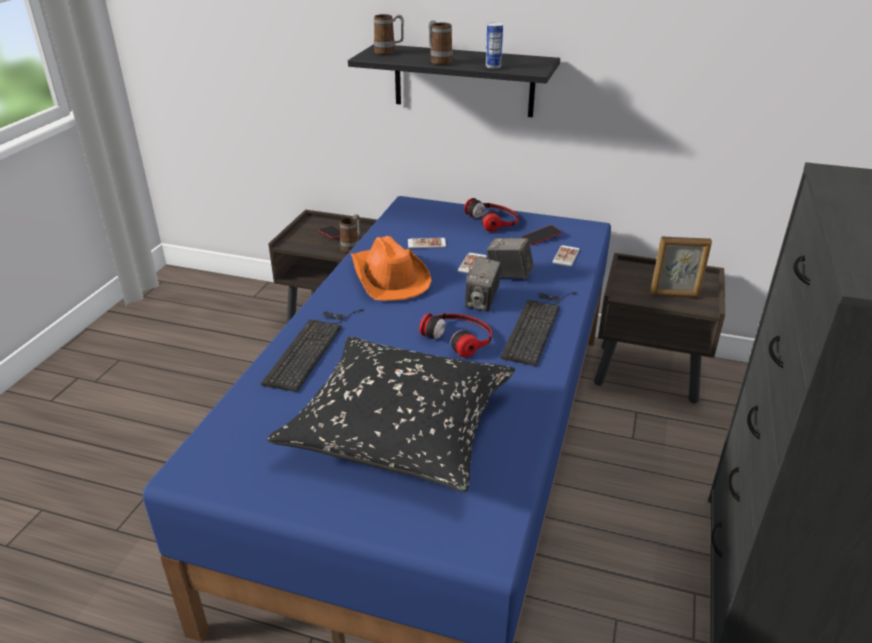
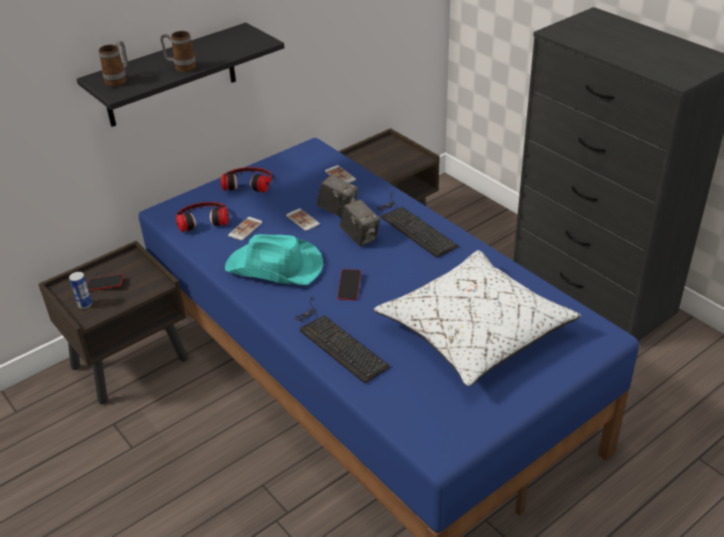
camera: 55 degrees left, 5 degrees up
black pillow [267,337,515,492] -> white pillow [374,250,581,386]
mug [340,214,361,253] -> none
orange hat [351,236,432,301] -> turquoise hat [225,234,323,285]
headphones [419,313,492,358] -> headphones moved to [176,202,229,232]
can [486,22,503,69] -> can moved to [69,272,92,309]
camera [487,238,534,279] -> camera turned 120 degrees counterclockwise [317,175,358,217]
phone [522,225,562,245] -> phone moved to [337,269,361,300]
picture frame [650,236,712,298] -> none

